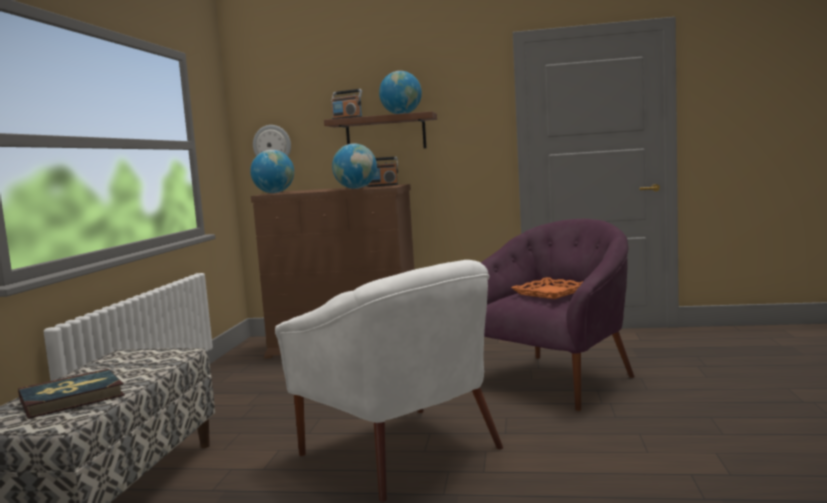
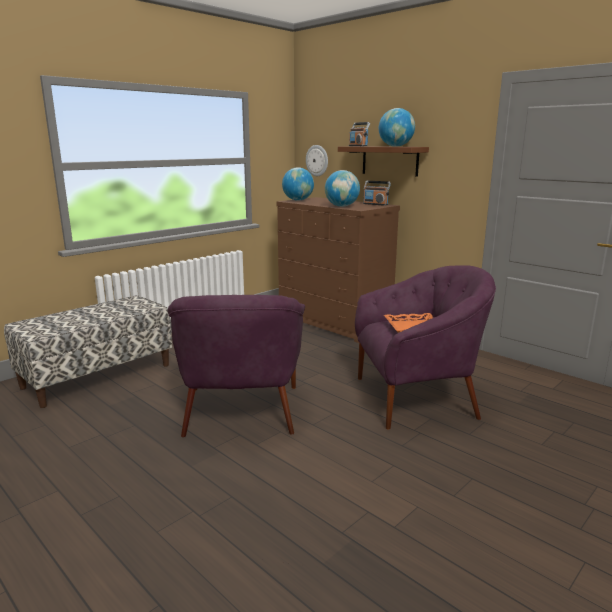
camera: 35 degrees right, 10 degrees up
book [18,369,125,419] -> none
white armchair [275,260,503,502] -> purple armchair [168,295,305,437]

